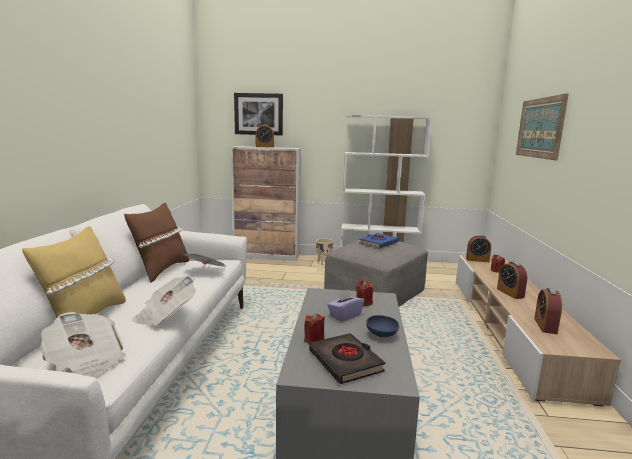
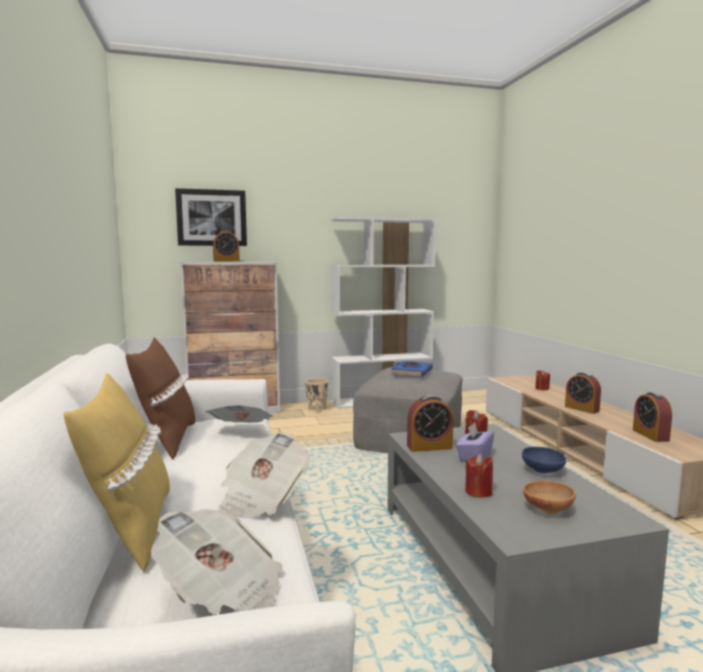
camera: 20 degrees left, 5 degrees down
black book [309,333,385,384] -> brown bowl [523,481,576,515]
alarm clock [466,235,491,262] -> alarm clock moved to [407,395,453,452]
picture [516,93,569,160] -> none

